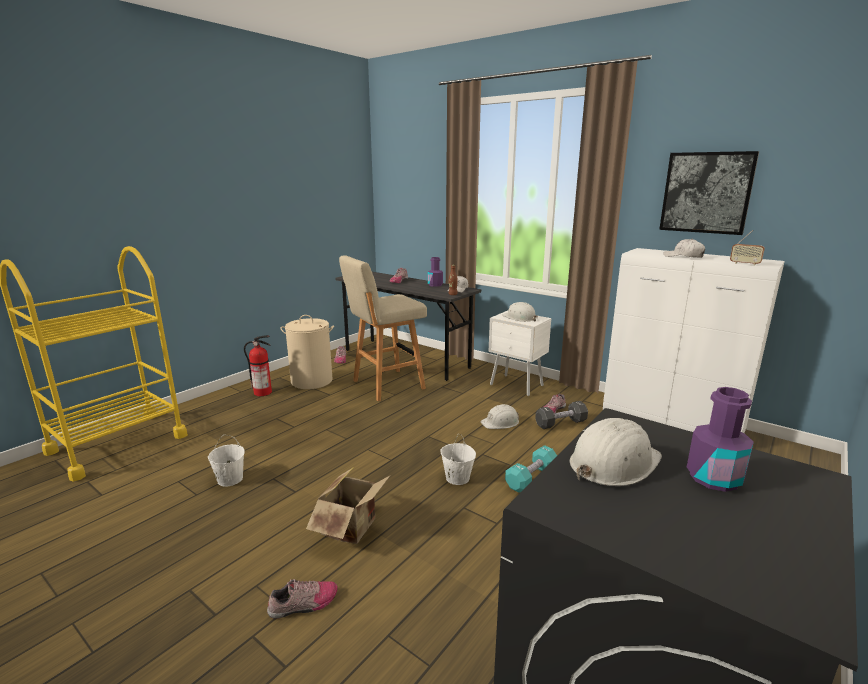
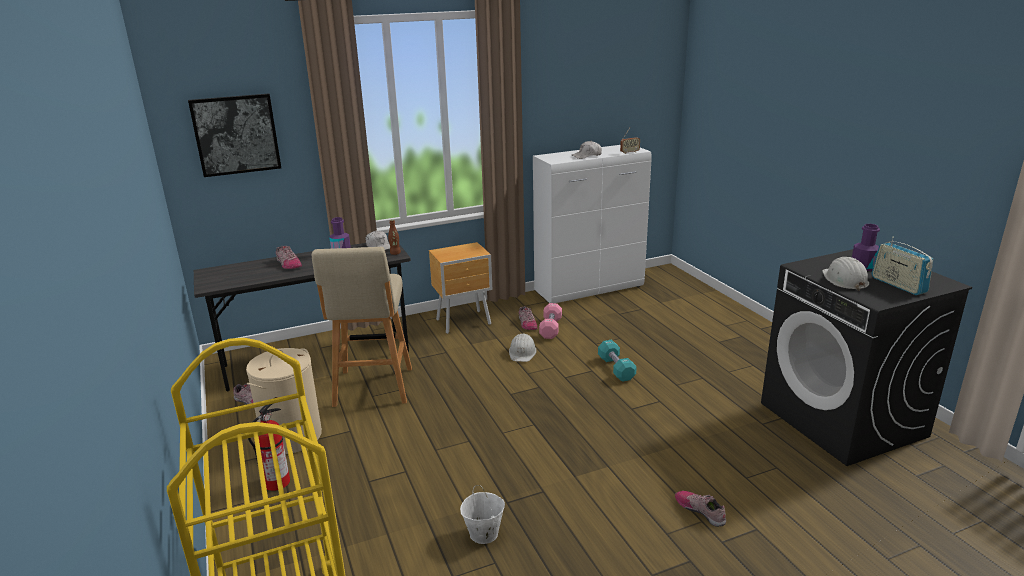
camera: 60 degrees left, 5 degrees up
shoe [267,579,338,619] -> shoe turned 45 degrees counterclockwise [675,491,726,527]
cardboard box [306,467,390,544] -> none
white bucket [440,434,476,485] -> none
white nightstand [489,311,551,396] -> brown nightstand [429,242,492,334]
white hard hat [502,302,538,322] -> none
black dumbbell [535,401,588,429] -> pink dumbbell [539,303,562,339]
picture [659,151,759,235] -> picture moved to [188,93,281,177]
none -> radio [872,237,933,295]

